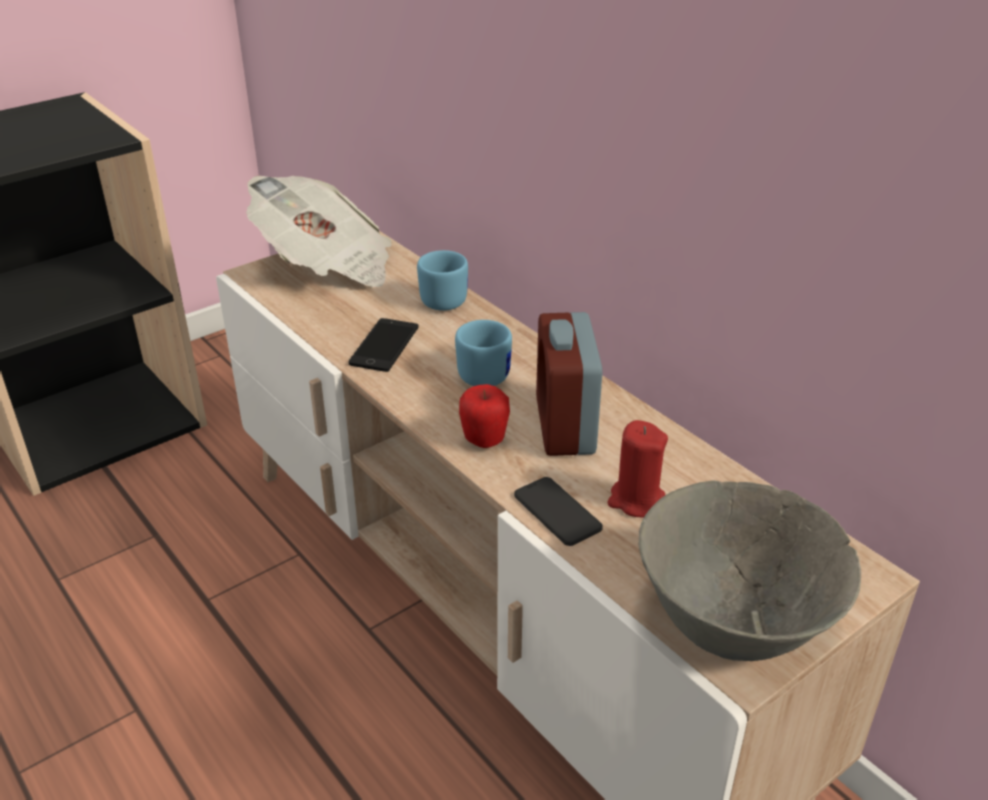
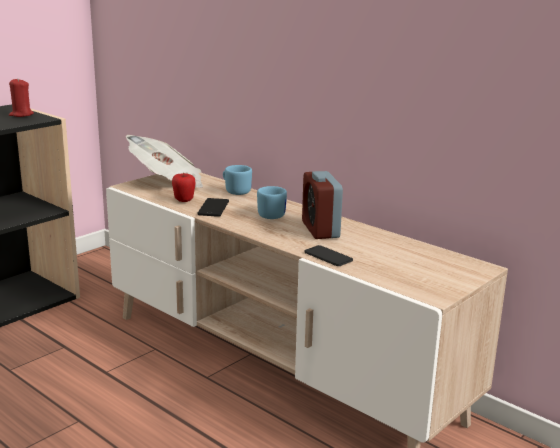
camera: 10 degrees left, 15 degrees down
apple [459,384,510,448] -> apple moved to [172,173,196,202]
red candle [608,420,668,517] -> red candle moved to [9,79,34,117]
grey bowl [639,480,861,661] -> none

